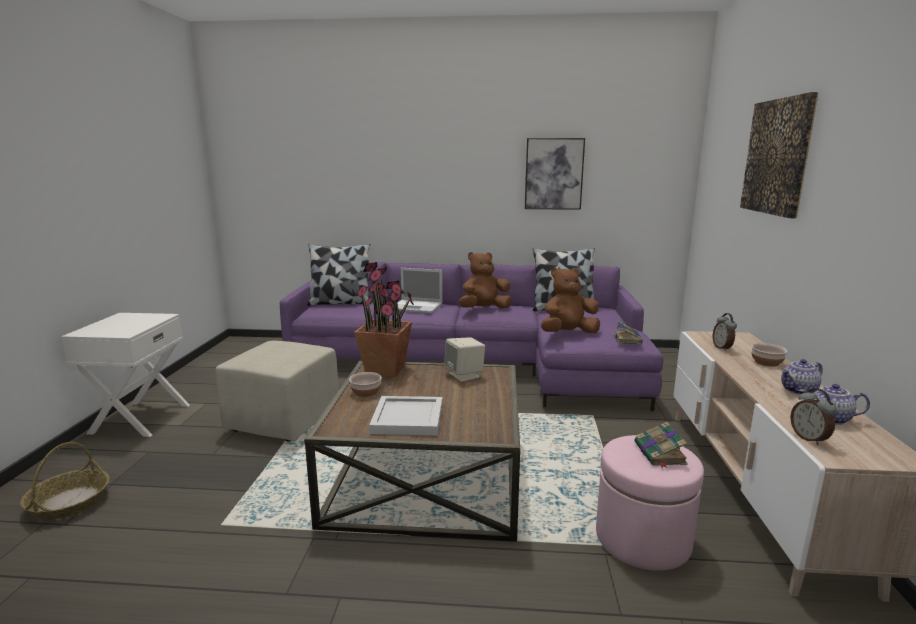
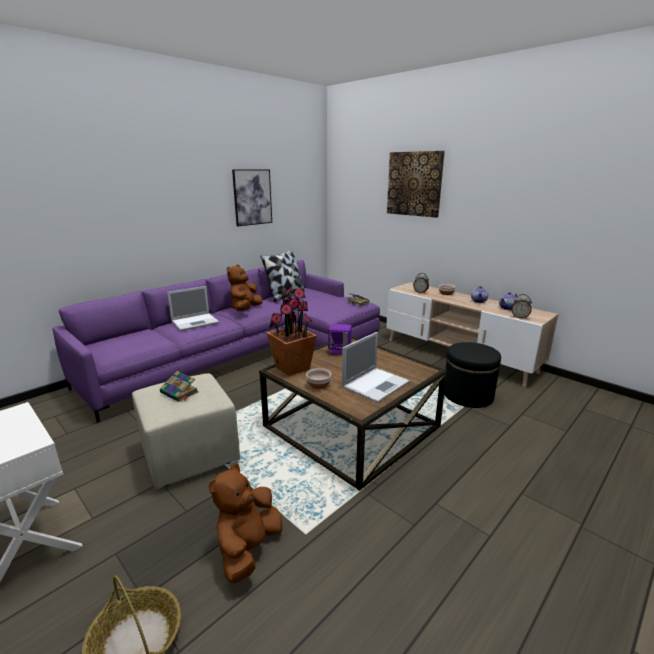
camera: 50 degrees left, 5 degrees up
pillow [307,244,371,306] -> none
white tray [369,396,442,435] -> laptop [342,332,410,403]
beige speaker [444,337,485,382] -> purple speaker [328,324,352,354]
brown plush toy [541,267,600,333] -> brown plush toy moved to [209,463,283,583]
pink ottoman [596,435,704,571] -> black ottoman [444,342,501,408]
book [635,422,688,468] -> book moved to [160,371,199,402]

